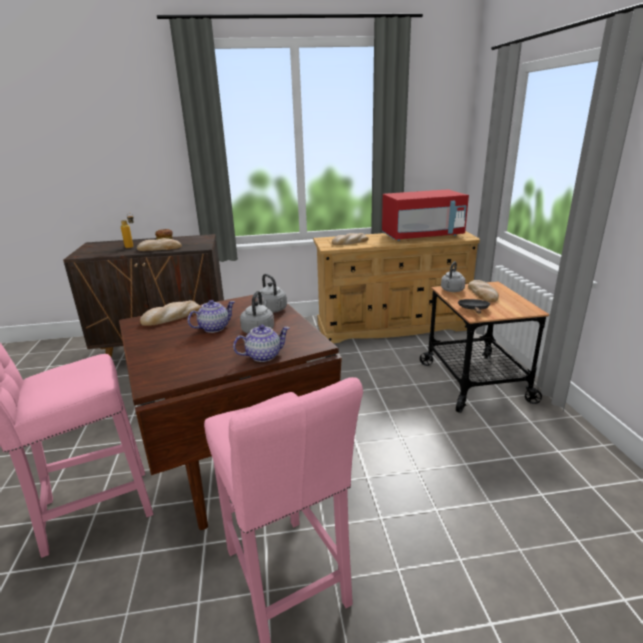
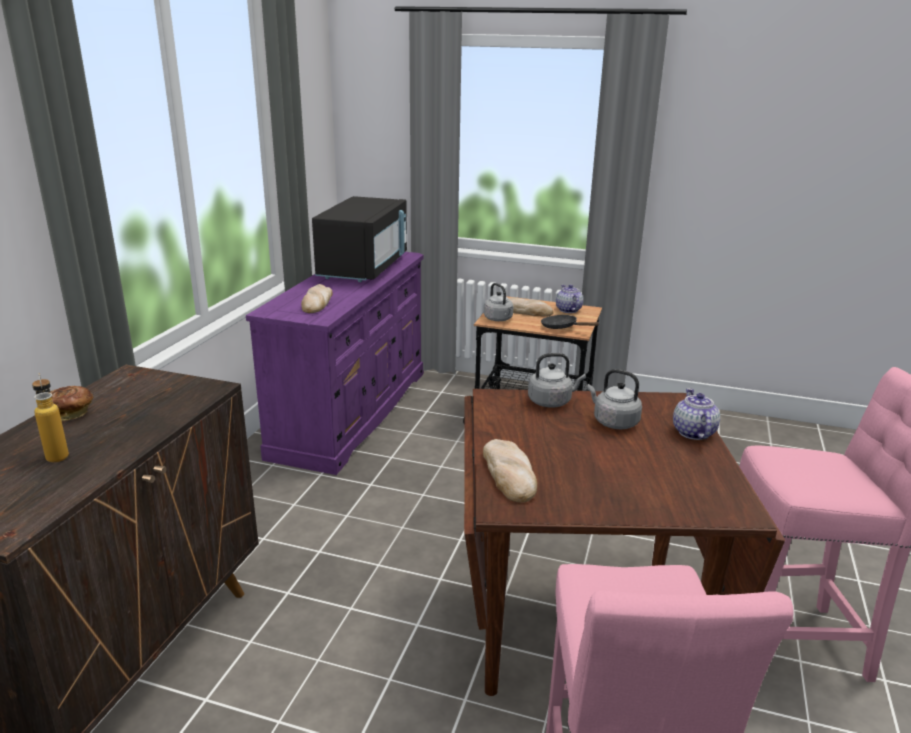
camera: 65 degrees left, 0 degrees up
bread [137,238,182,251] -> none
teapot [188,300,235,333] -> teapot moved to [556,285,583,313]
beige dresser [313,231,480,343] -> purple dresser [246,252,424,475]
red microwave [382,189,469,241] -> black microwave [312,196,407,282]

